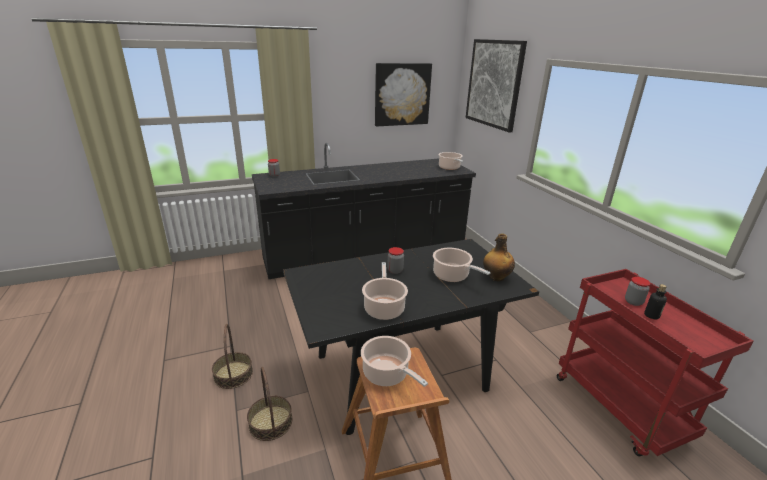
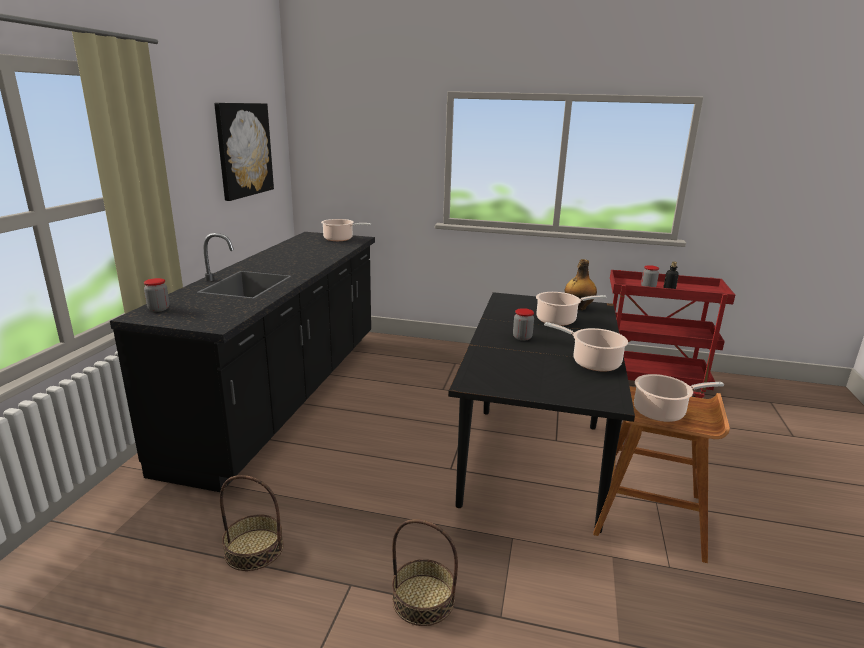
camera: 55 degrees left, 5 degrees down
basket [247,367,292,441] -> basket moved to [220,475,283,571]
picture [466,39,527,132] -> none

